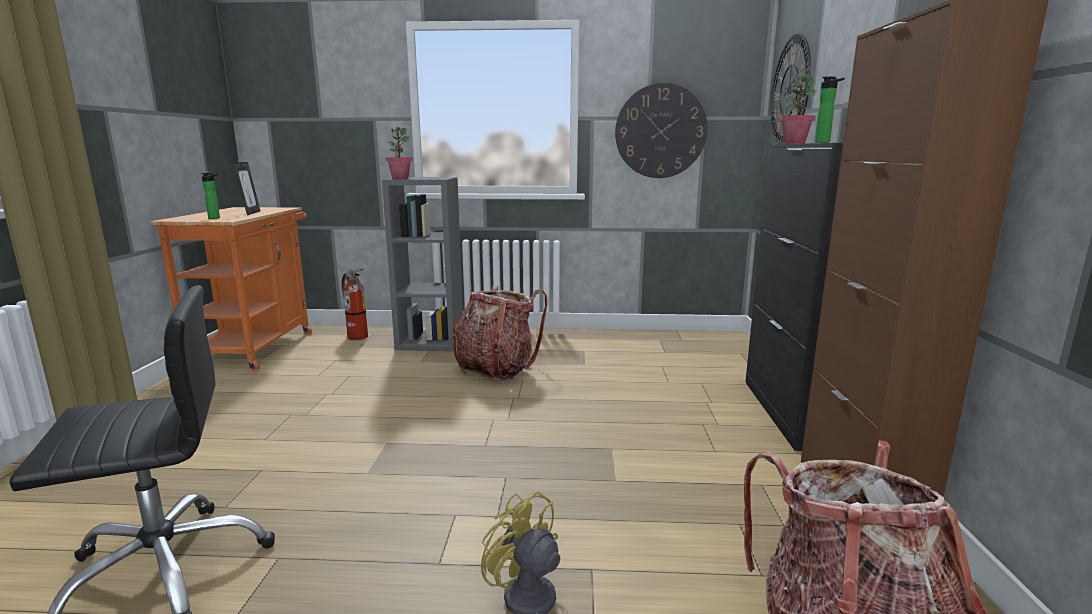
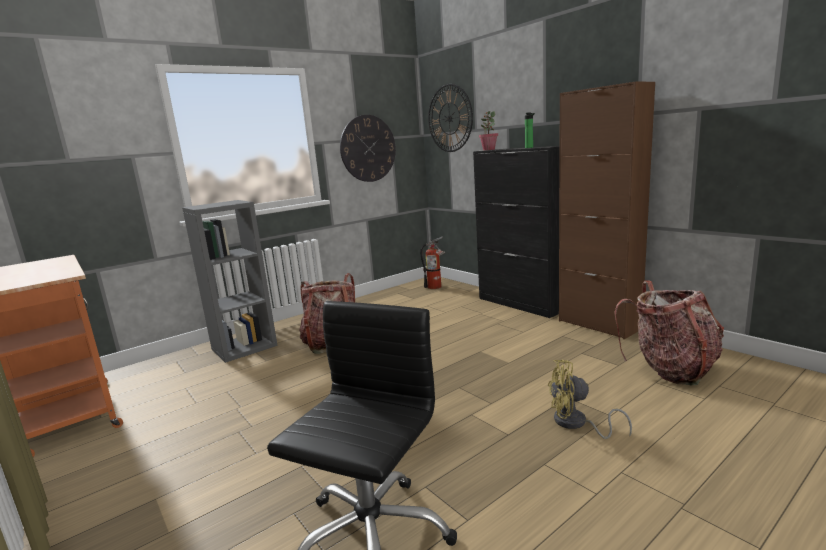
camera: 40 degrees left, 0 degrees up
bottle [201,173,220,219] -> none
picture frame [233,162,260,215] -> none
fire extinguisher [342,268,368,340] -> fire extinguisher moved to [420,237,446,289]
potted plant [386,127,413,179] -> none

